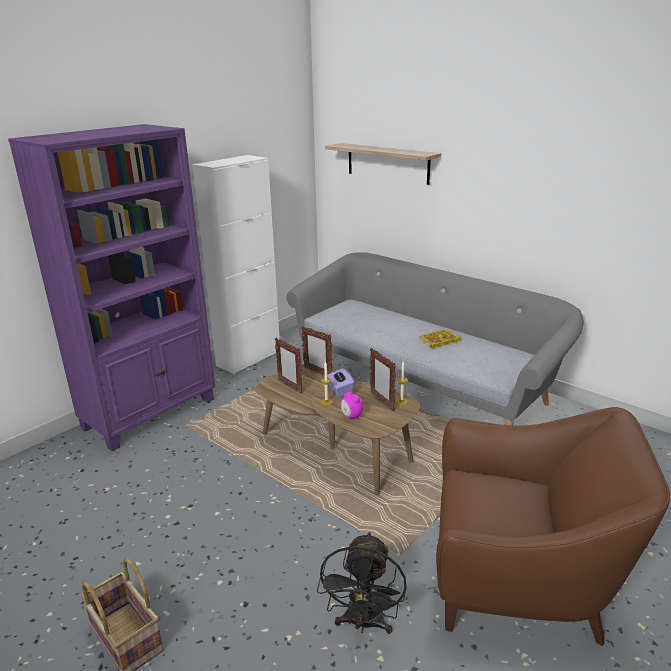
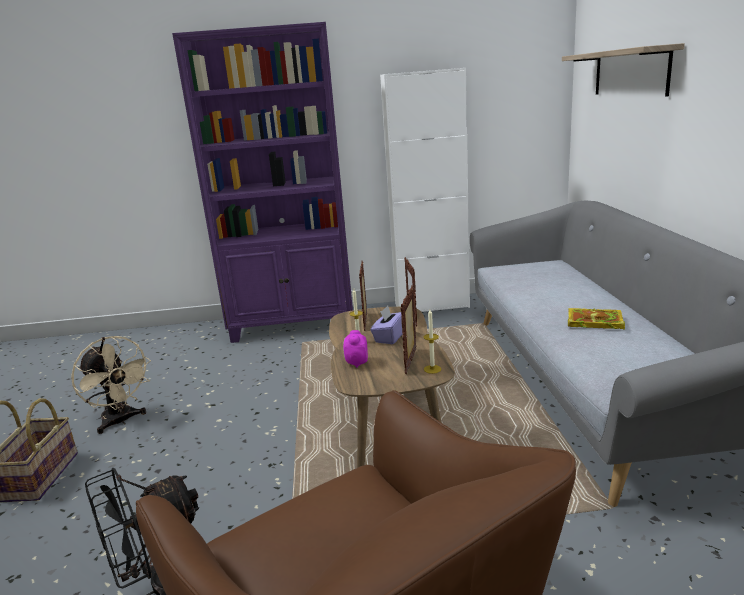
camera: 45 degrees right, 5 degrees down
none -> beige fan [71,336,151,434]

